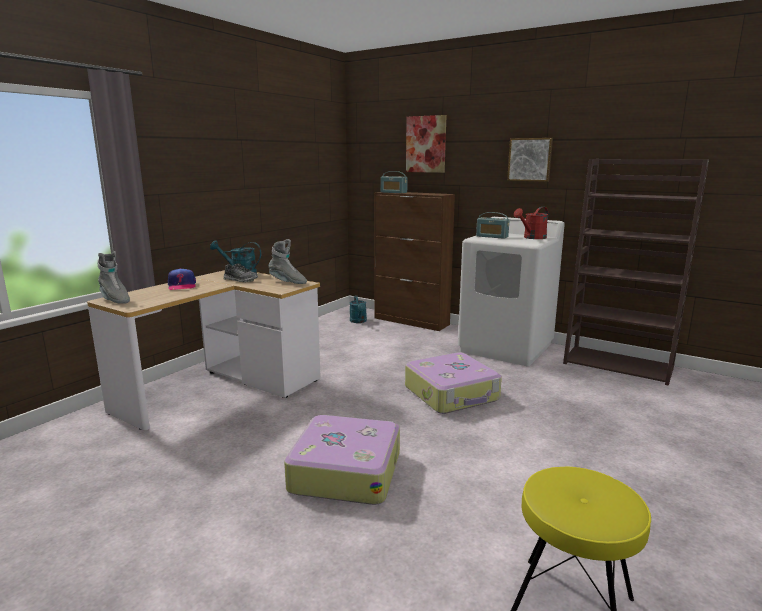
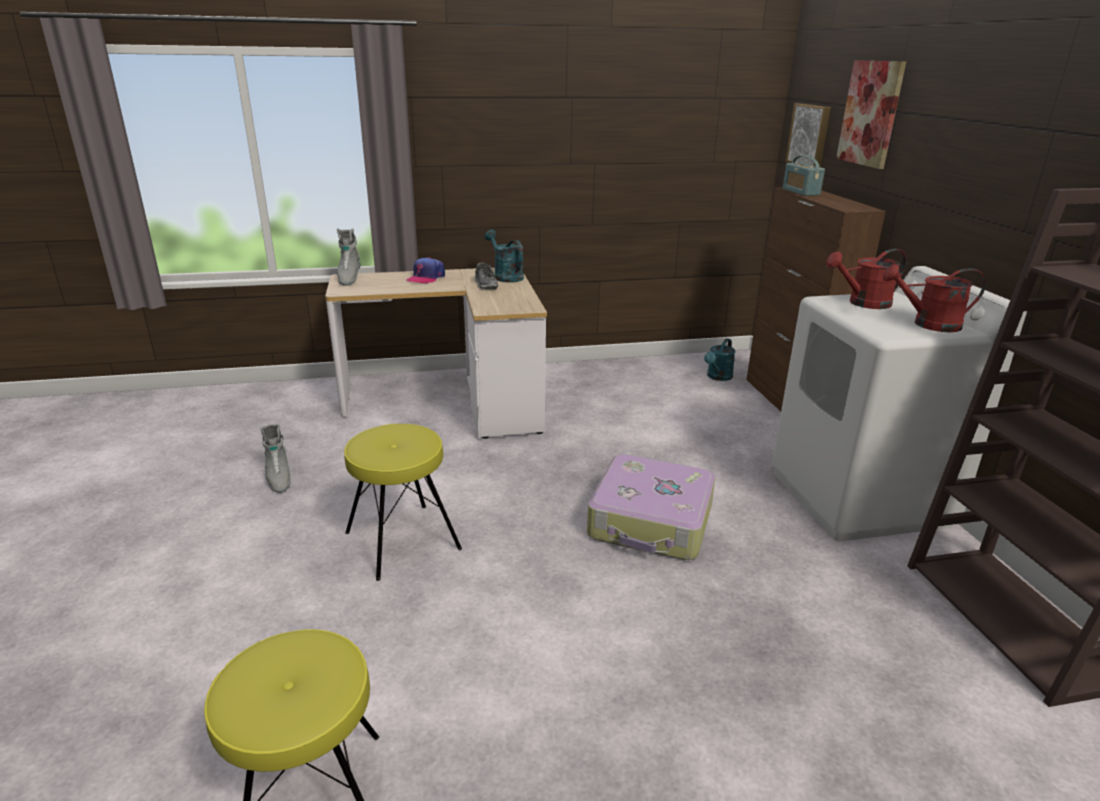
camera: 45 degrees right, 10 degrees up
grey boot [269,239,307,284] -> grey boot moved to [260,424,291,493]
suitcase [284,415,400,505] -> yellow stool [344,424,462,581]
radio [476,212,510,239] -> red watering can [826,249,907,309]
picture [507,138,553,182] -> picture moved to [785,103,831,167]

